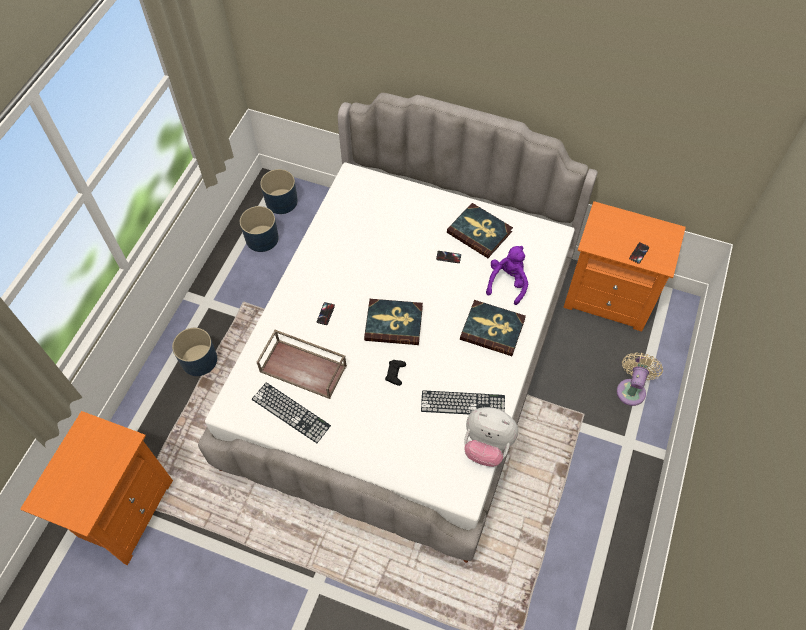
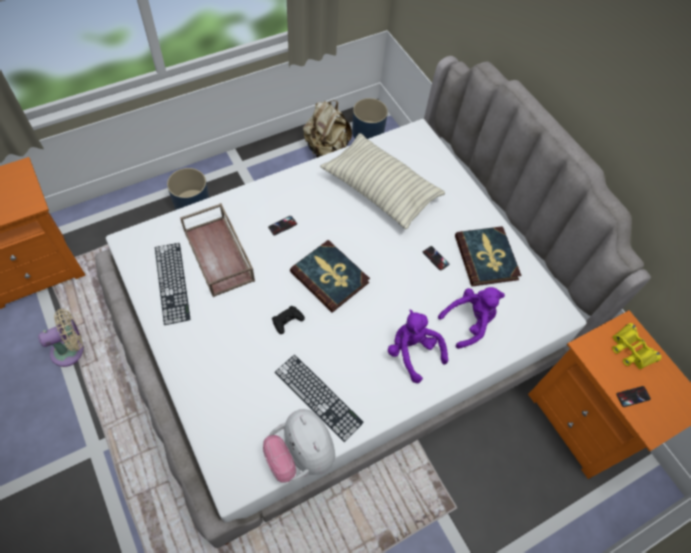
camera: 35 degrees right, 0 degrees up
blue planter [240,206,279,252] -> beige backpack [303,100,352,158]
book [460,300,526,356] -> purple plush toy [388,310,448,383]
beige fan [617,352,663,406] -> beige fan moved to [38,309,83,367]
none -> pillow [320,133,445,229]
none -> yellow binoculars [612,323,662,369]

